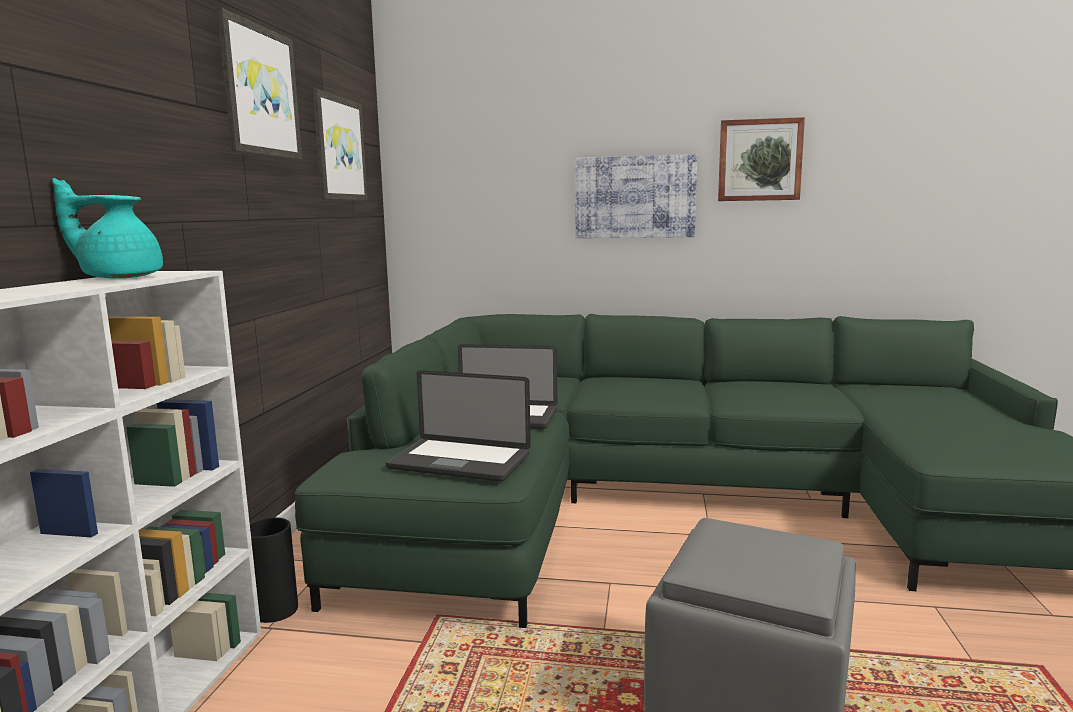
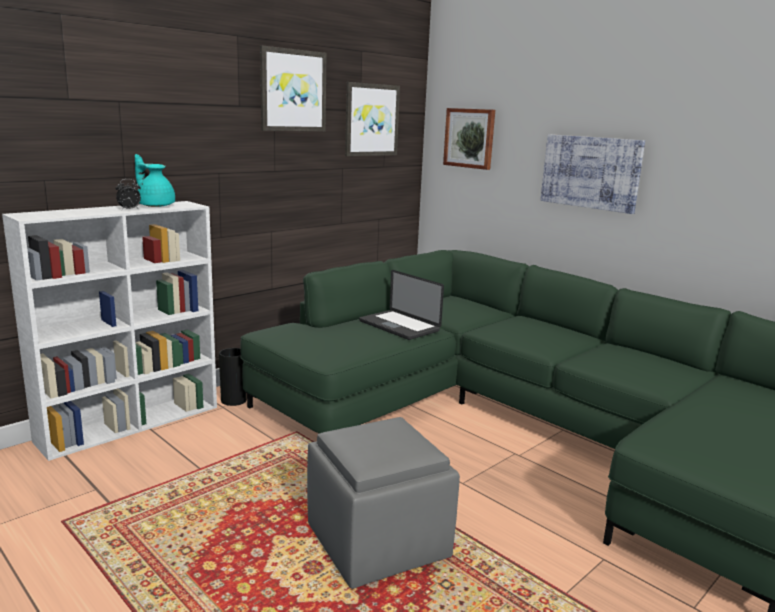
camera: 35 degrees right, 5 degrees up
laptop [386,370,531,482] -> none
picture [718,117,805,201] -> picture moved to [443,108,495,170]
none -> alarm clock [116,179,141,210]

